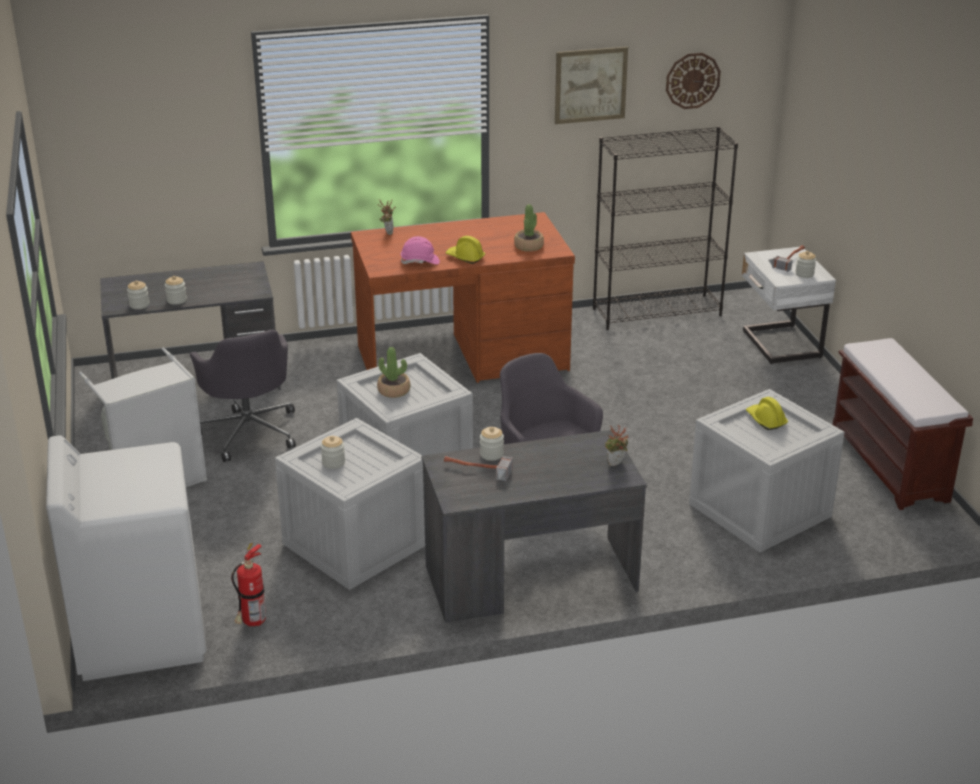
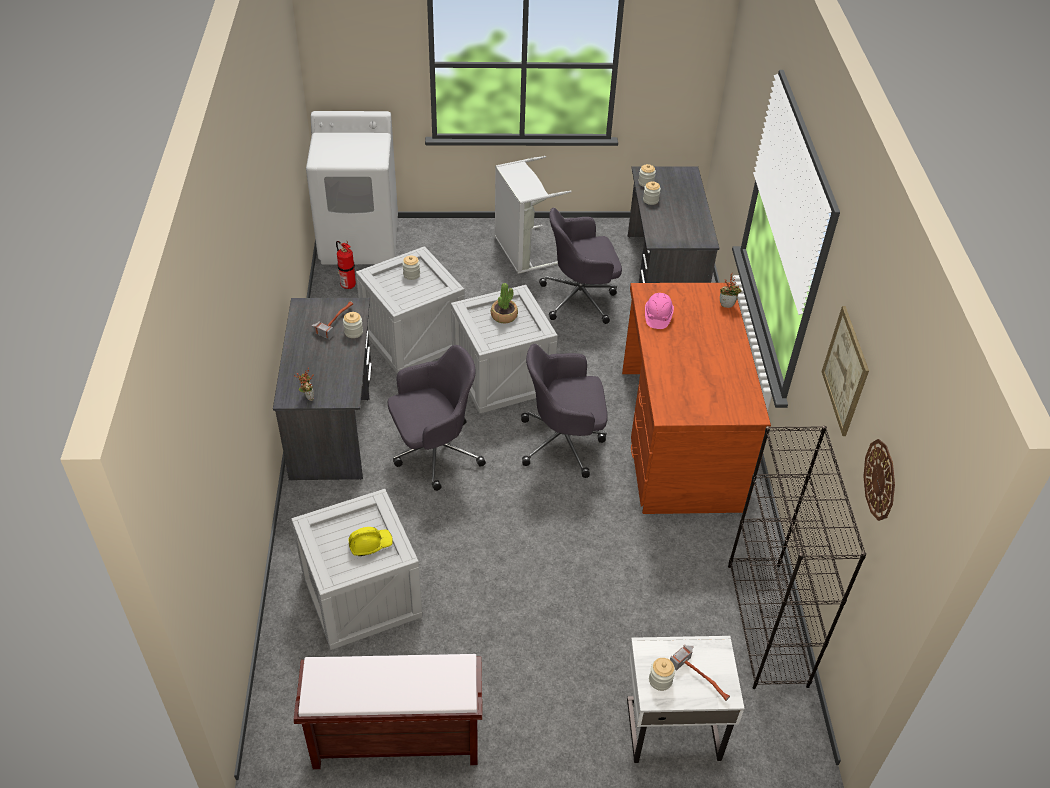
camera: 100 degrees right, 15 degrees up
yellow hard hat [446,236,485,264] -> none
potted plant [514,204,544,252] -> none
none -> grey office chair [521,344,608,478]

